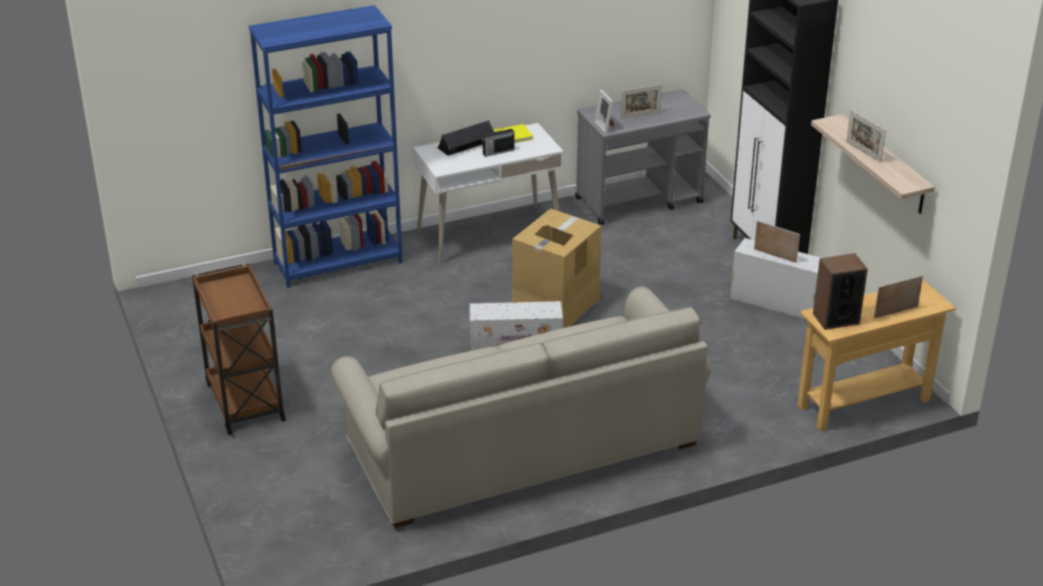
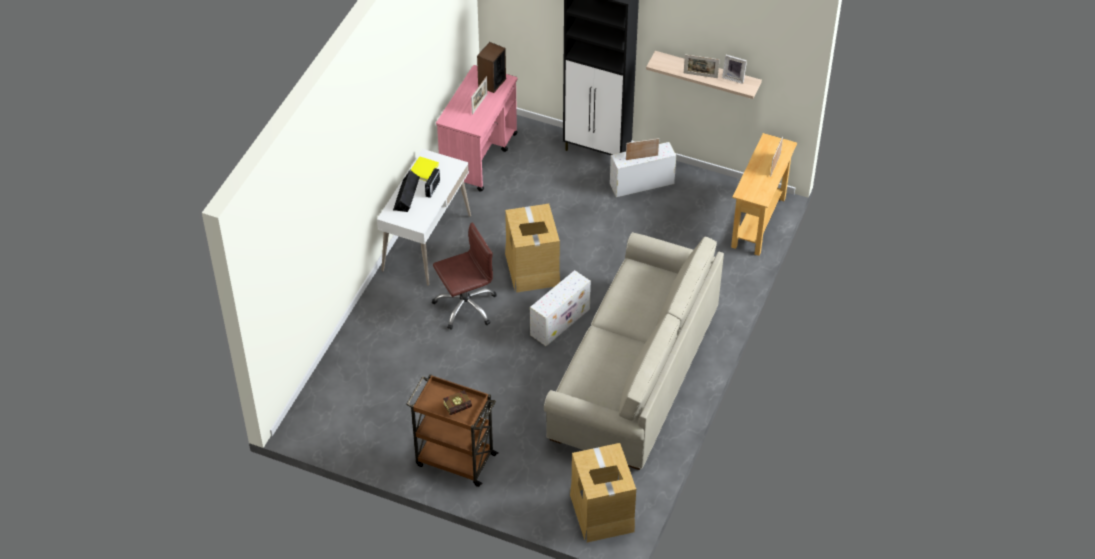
camera: 45 degrees left, 15 degrees up
blue bookcase [249,5,403,288] -> none
grey cart [575,89,711,225] -> pink cart [436,65,518,192]
picture frame [594,90,614,133] -> picture frame moved to [722,55,747,84]
speaker [813,253,868,330] -> speaker moved to [477,42,506,93]
none -> brown office chair [432,223,497,330]
none -> book [443,390,472,415]
none -> cardboard box [570,443,636,543]

